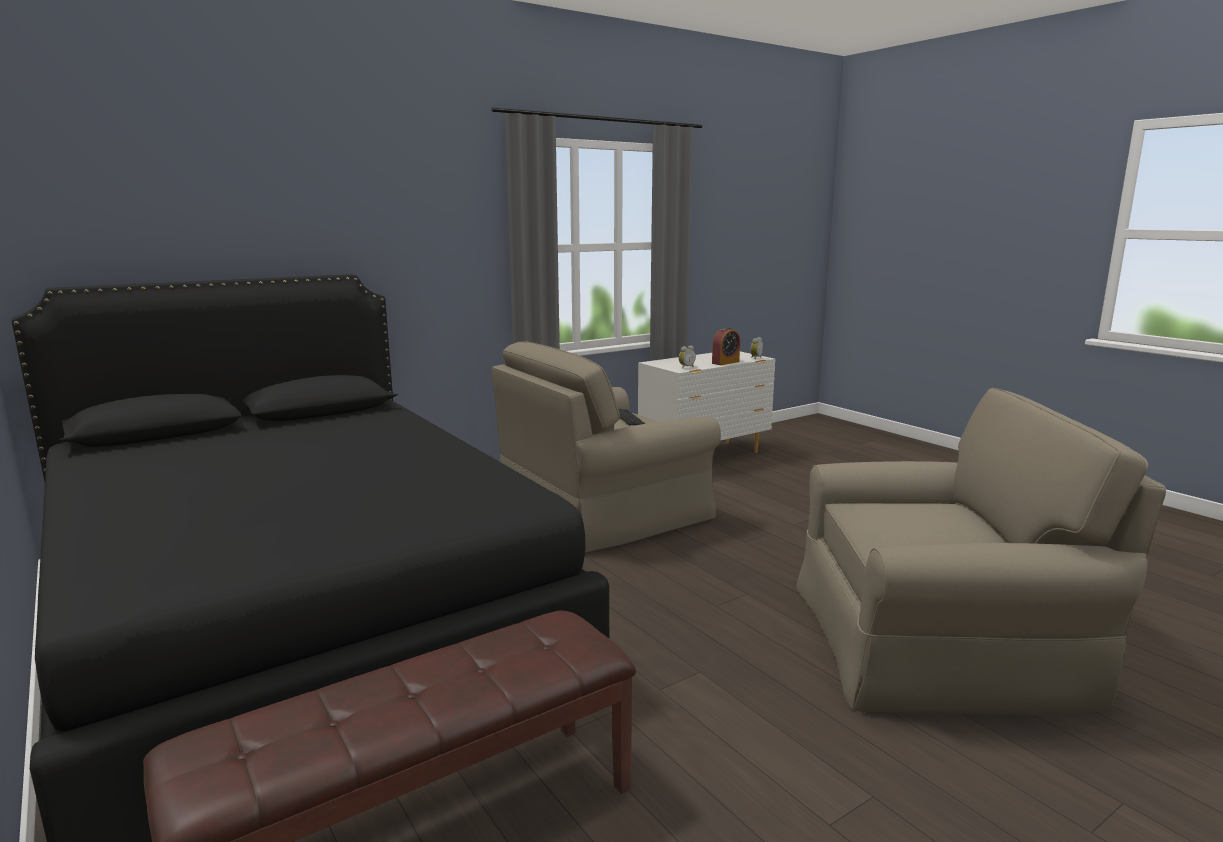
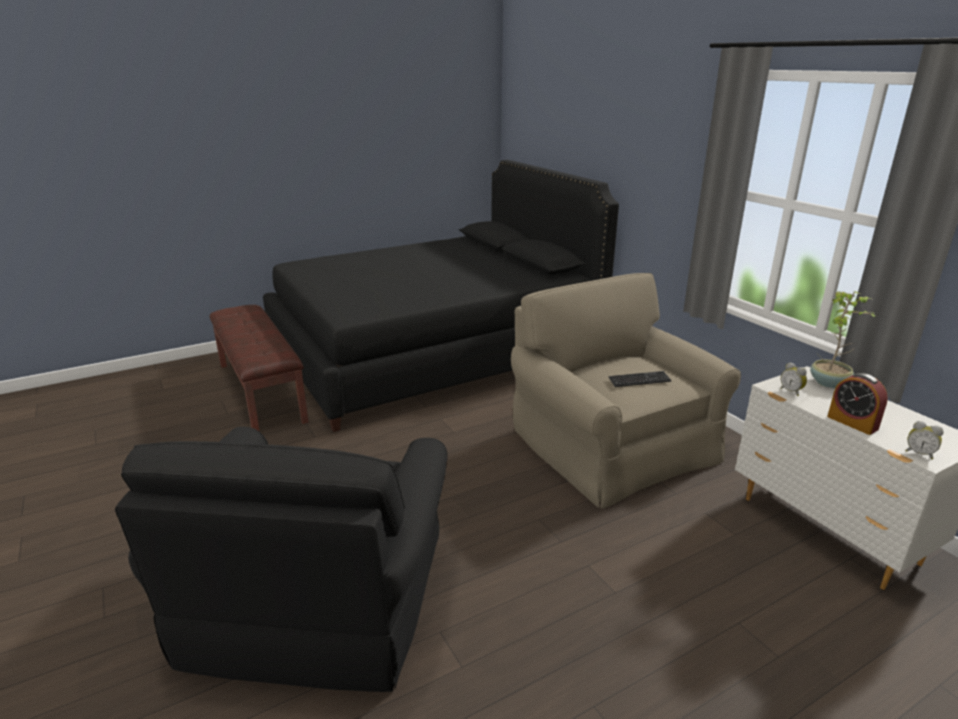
camera: 95 degrees right, 10 degrees up
beige armchair [797,388,1166,715] -> black armchair [115,426,448,692]
none -> potted plant [810,291,875,388]

